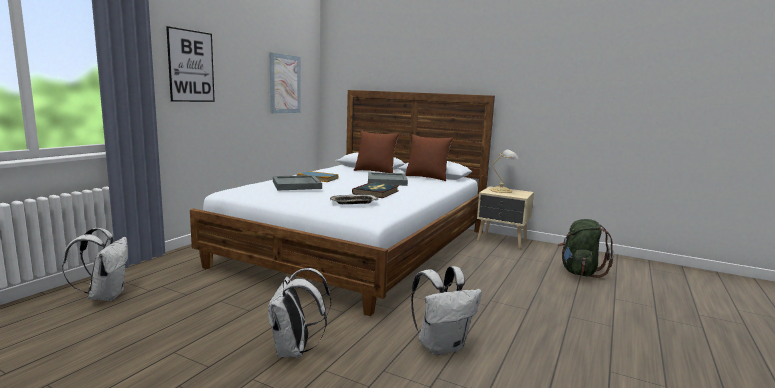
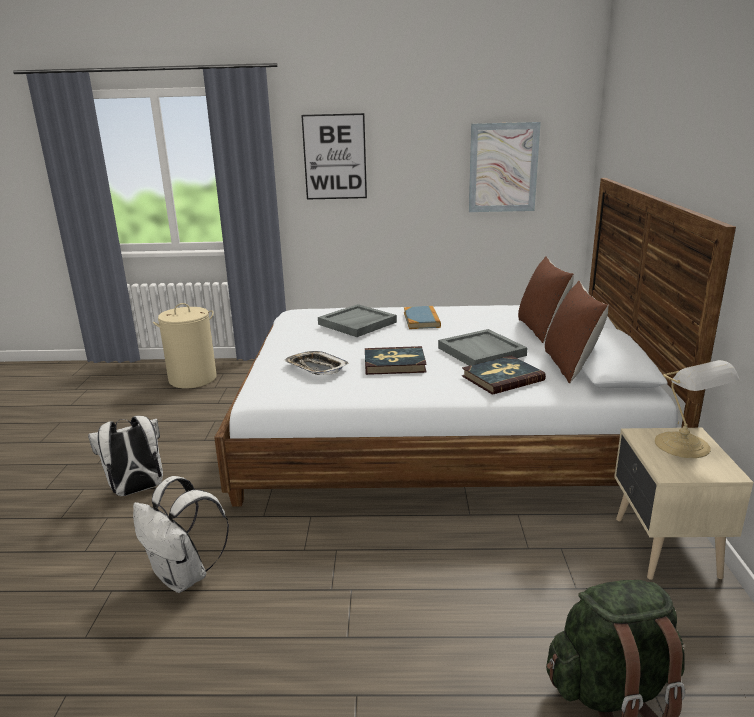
camera: 65 degrees right, 10 degrees up
white backpack [62,228,128,301] -> beige laundry basket [153,303,217,388]
none -> book [462,356,546,395]

